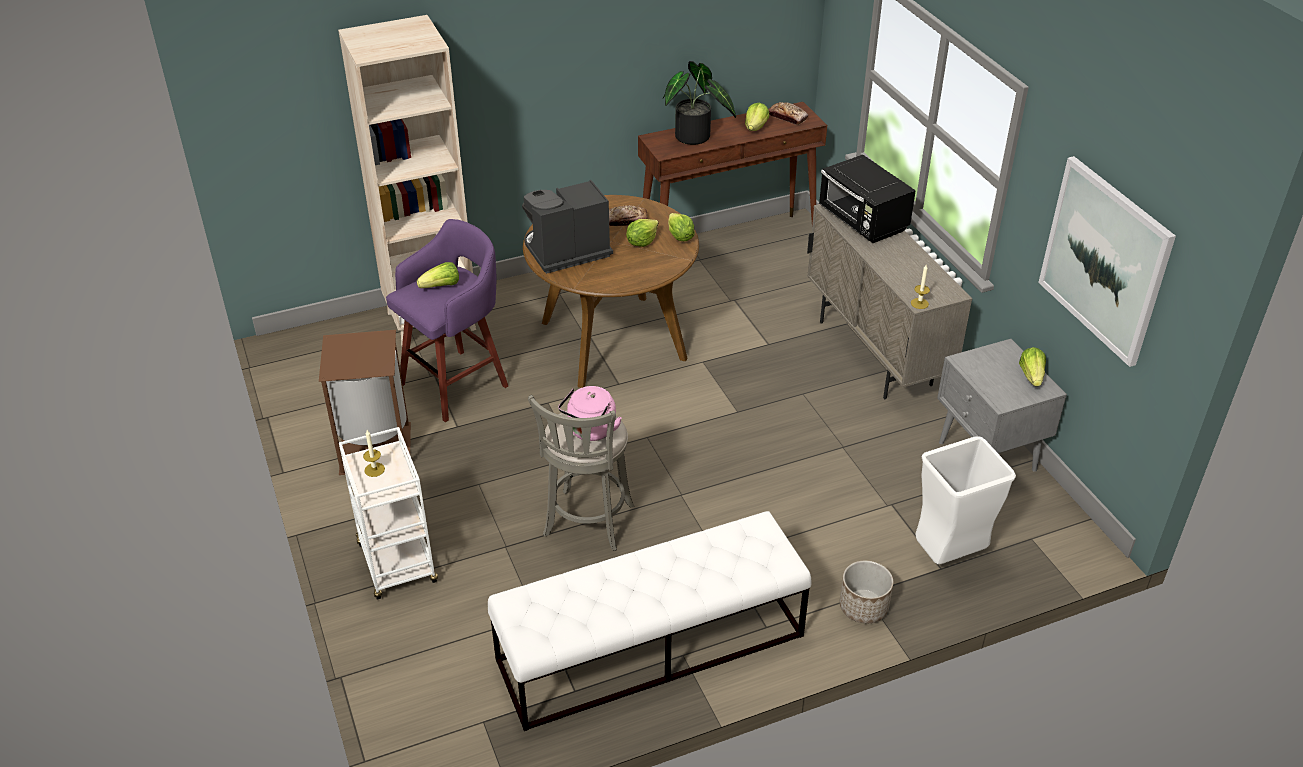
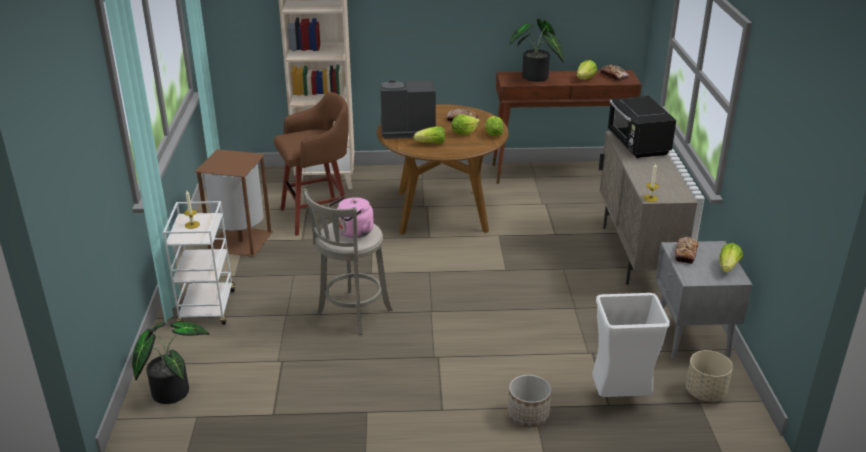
camera: 20 degrees right, 10 degrees down
purple stool [386,219,508,422] -> brown stool [274,92,348,236]
lettuce [417,262,459,288] -> lettuce moved to [413,126,445,144]
white bench [488,511,811,731] -> none
picture [1038,156,1176,367] -> none
none -> potted plant [132,322,210,404]
none -> bread [675,237,698,264]
none -> beige planter [686,350,733,402]

